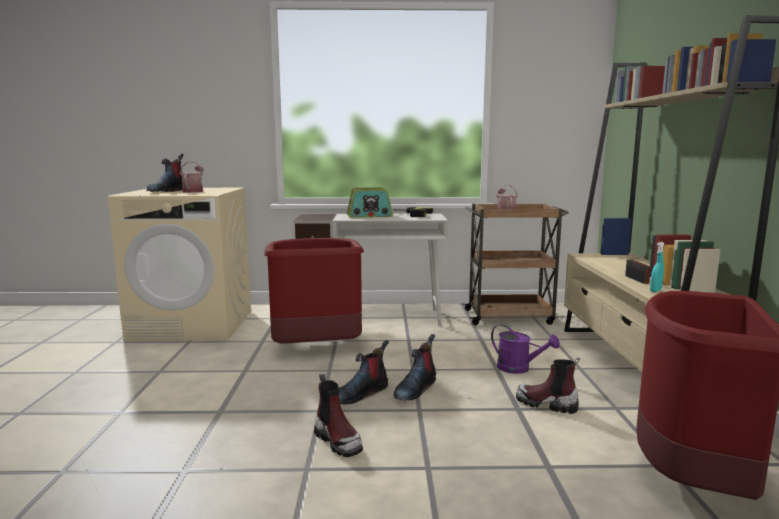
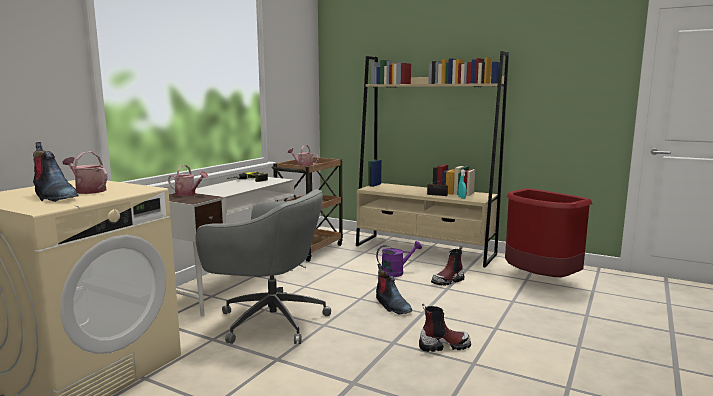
camera: 60 degrees left, 0 degrees up
red trash can [264,238,364,343] -> grey office chair [196,189,331,344]
boot [339,340,389,405] -> none
radio [347,187,393,218] -> none
none -> watering can [168,165,208,196]

